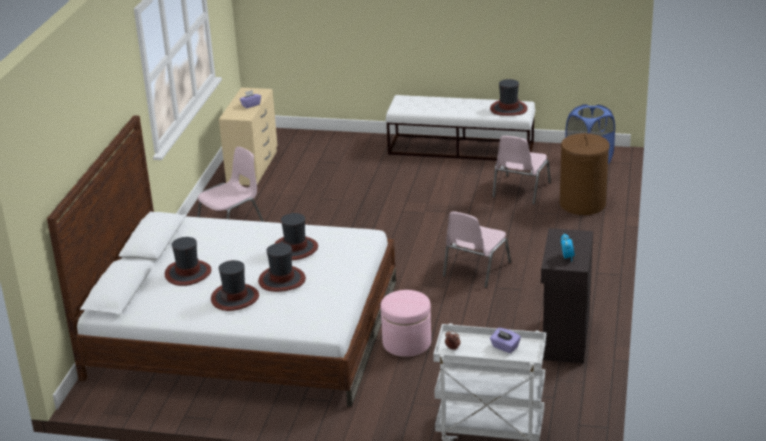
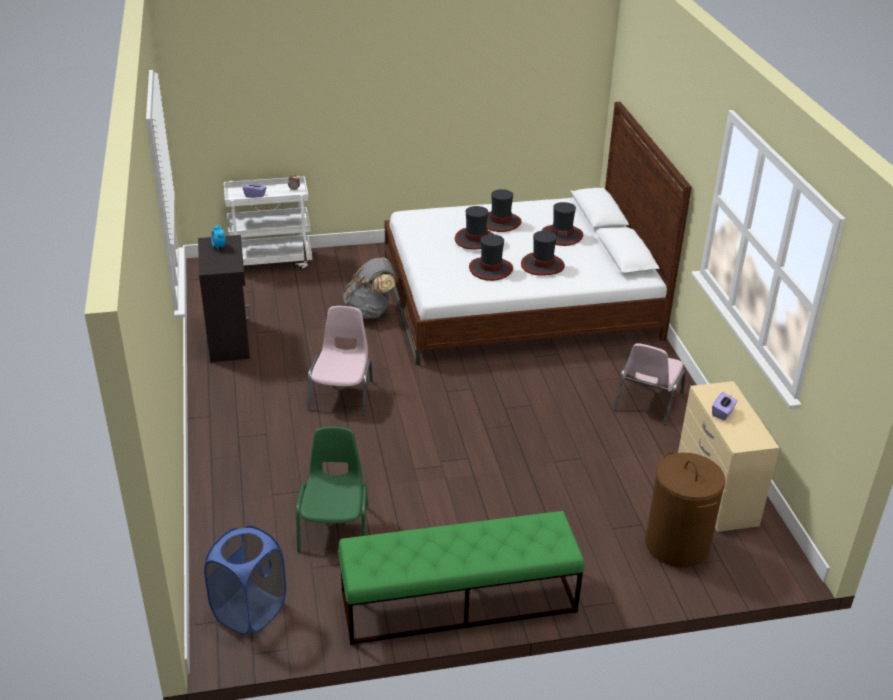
camera: 155 degrees right, 5 degrees up
pink ottoman [381,290,431,357] -> grey backpack [343,258,396,319]
white bench [386,95,535,161] -> green bench [338,511,584,645]
hat [490,79,528,116] -> hat moved to [521,231,565,276]
pink chair [492,136,551,204] -> green chair [296,427,368,552]
brown laundry basket [560,133,610,215] -> brown laundry basket moved to [645,452,725,568]

